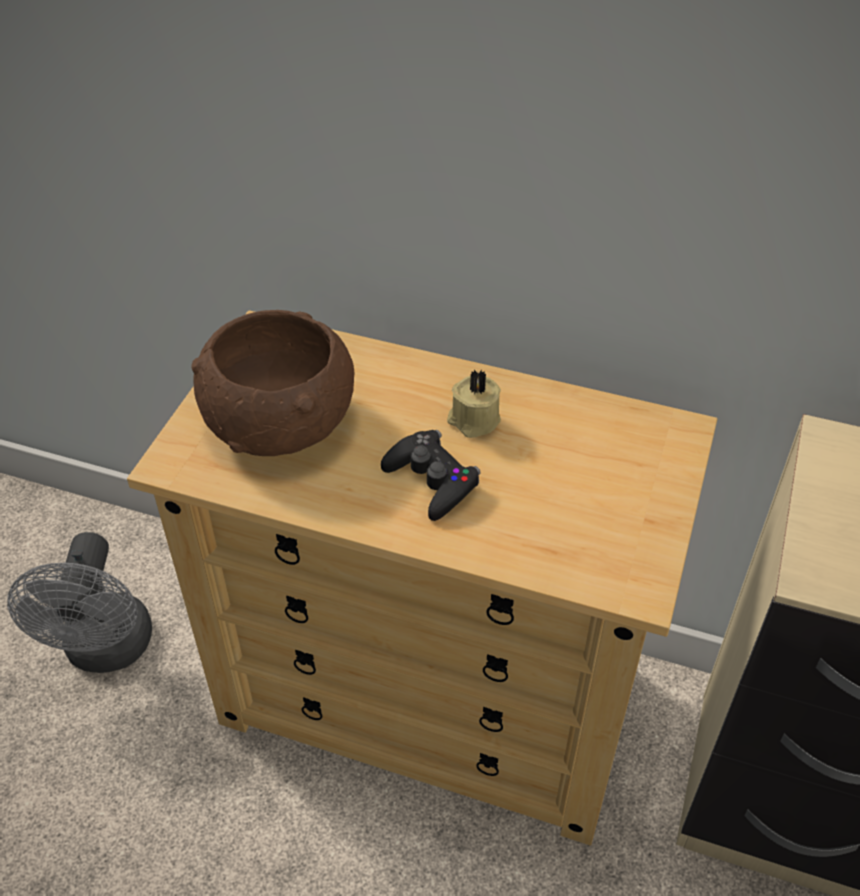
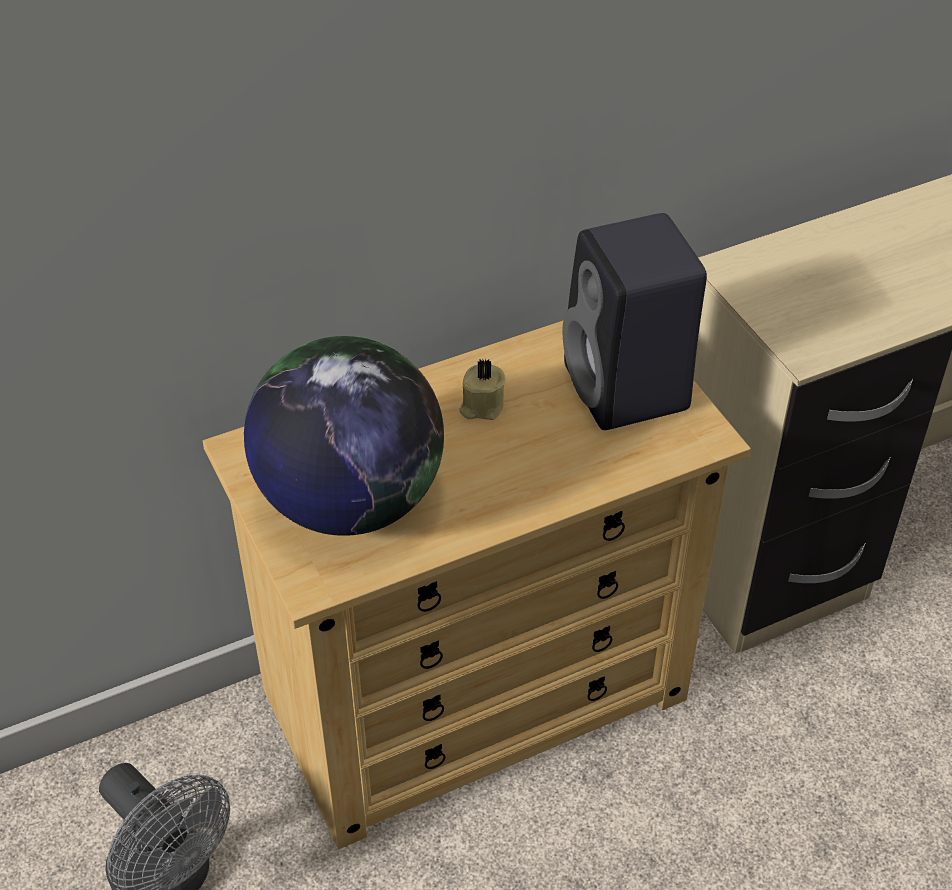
camera: 45 degrees left, 0 degrees up
brown bowl [191,310,355,456] -> globe [244,336,444,536]
black game controller [381,430,481,521] -> none
none -> black speaker [563,213,707,430]

